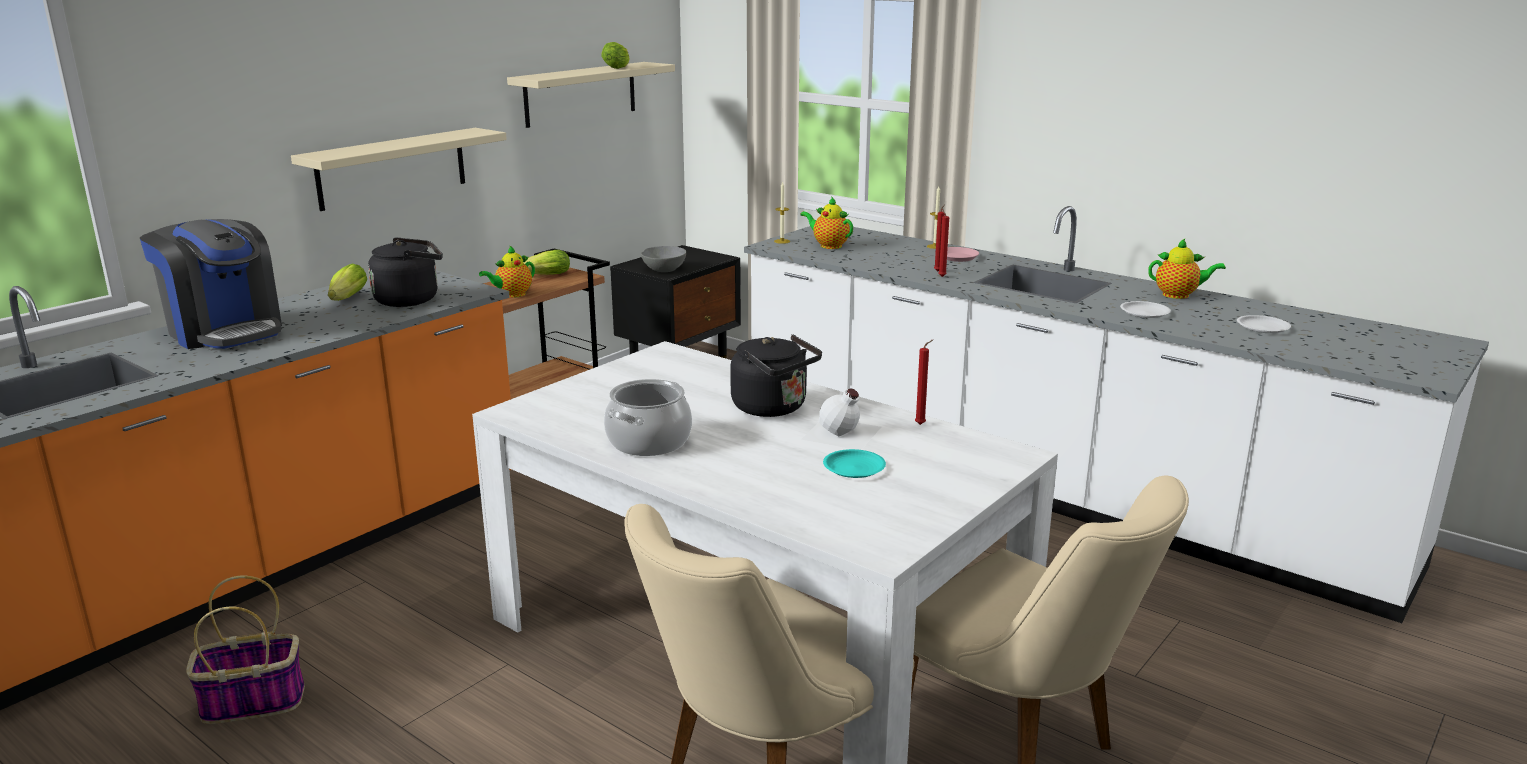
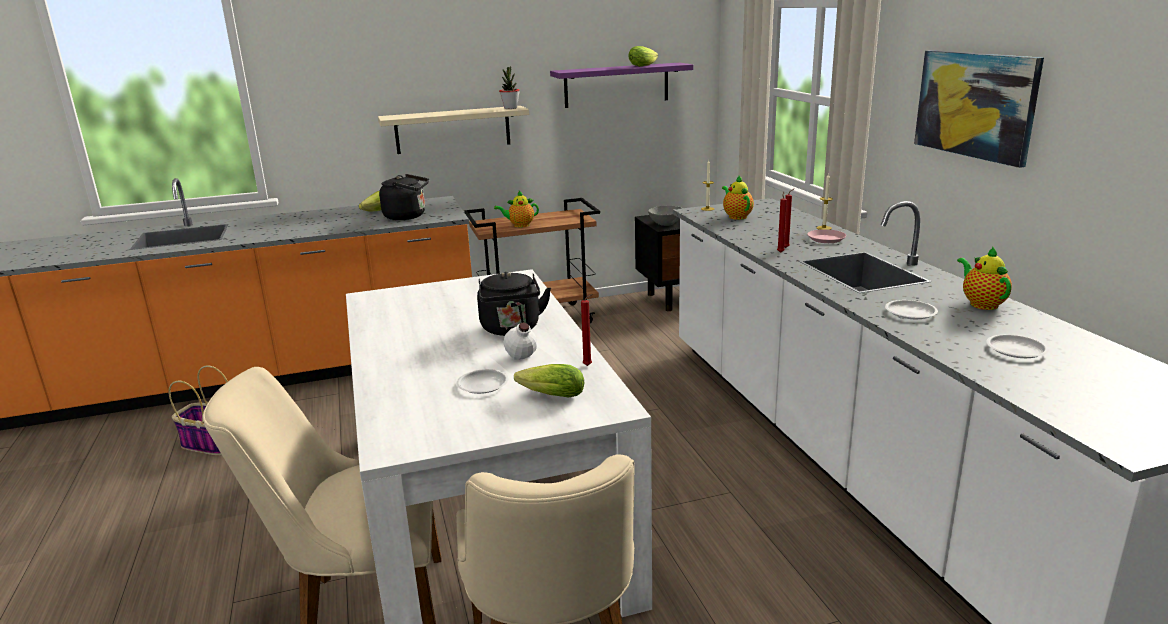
camera: 35 degrees right, 0 degrees up
coffee machine [140,219,282,349] -> none
beige shelf [507,62,675,128] -> purple shelf [550,63,693,108]
lettuce [524,250,570,275] -> lettuce moved to [514,364,585,398]
cooking pot [604,379,692,456] -> none
turquoise plate [823,449,886,478] -> white plate [457,369,509,394]
teapot [1148,239,1226,299] -> teapot turned 150 degrees counterclockwise [957,246,1012,310]
none -> potted plant [499,66,520,109]
none -> picture [914,50,1044,168]

